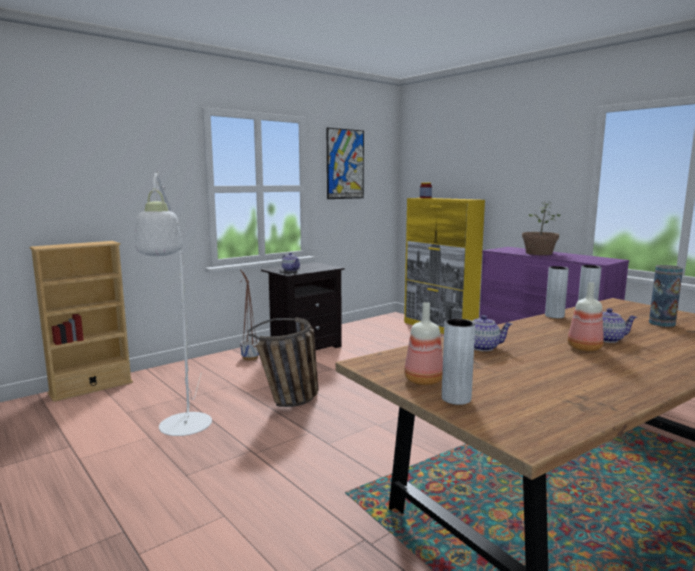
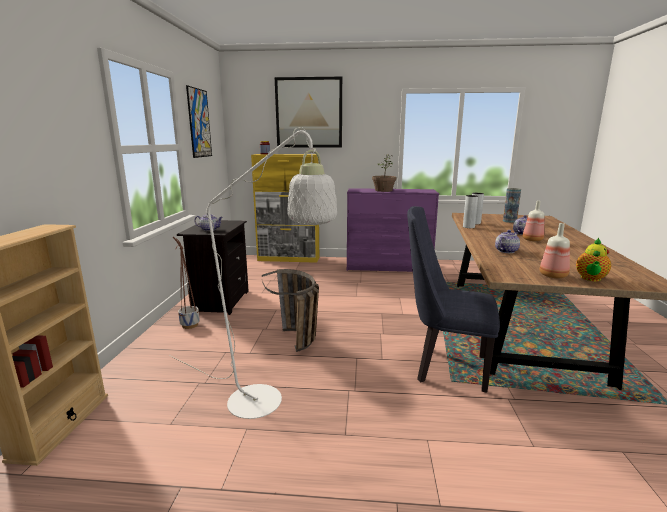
camera: 45 degrees left, 5 degrees up
grey vase [442,319,475,405] -> teapot [576,238,611,281]
none -> picture [275,77,342,148]
none -> blue chair [407,206,500,393]

